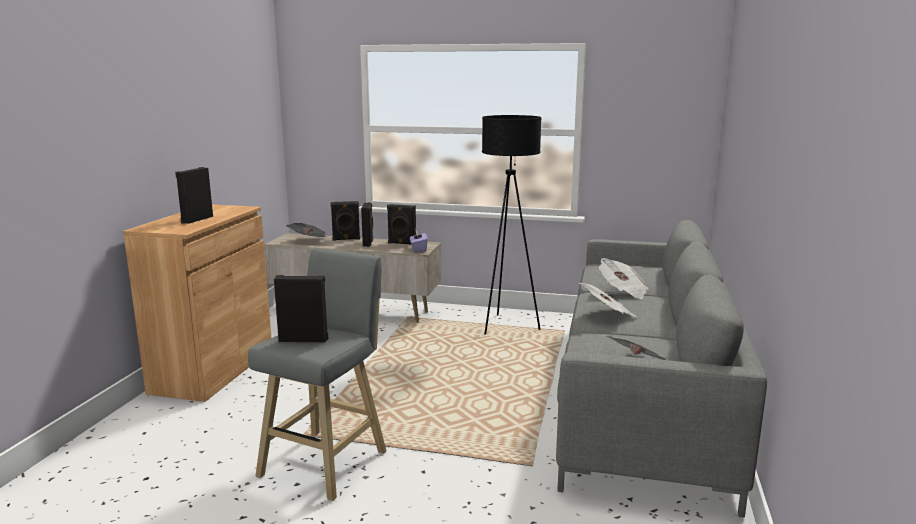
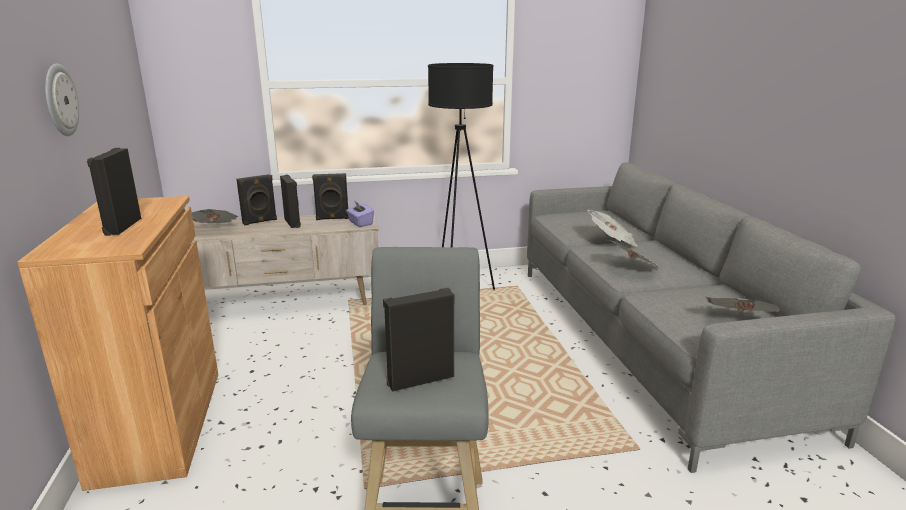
camera: 25 degrees left, 5 degrees up
none -> wall clock [45,64,79,136]

